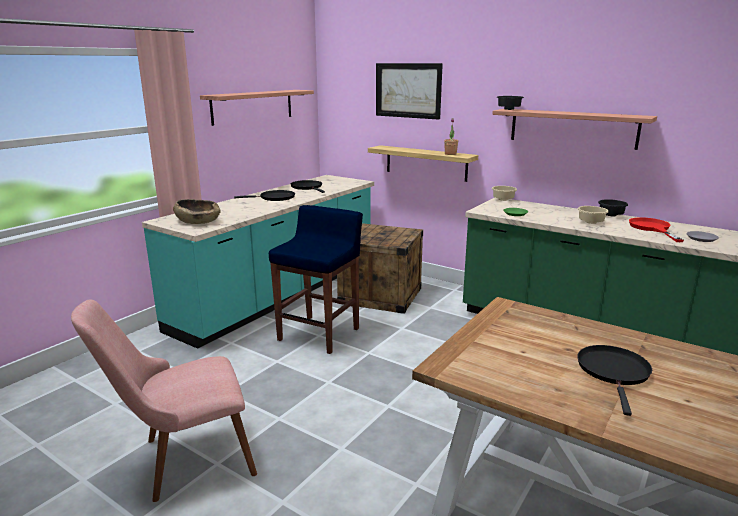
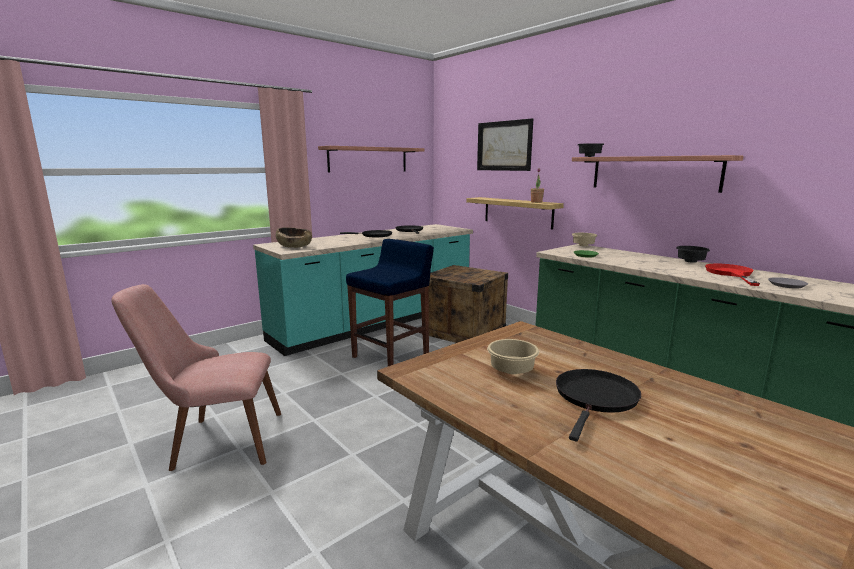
camera: 15 degrees right, 5 degrees down
beige bowl [578,206,608,224] -> beige bowl moved to [487,339,539,374]

